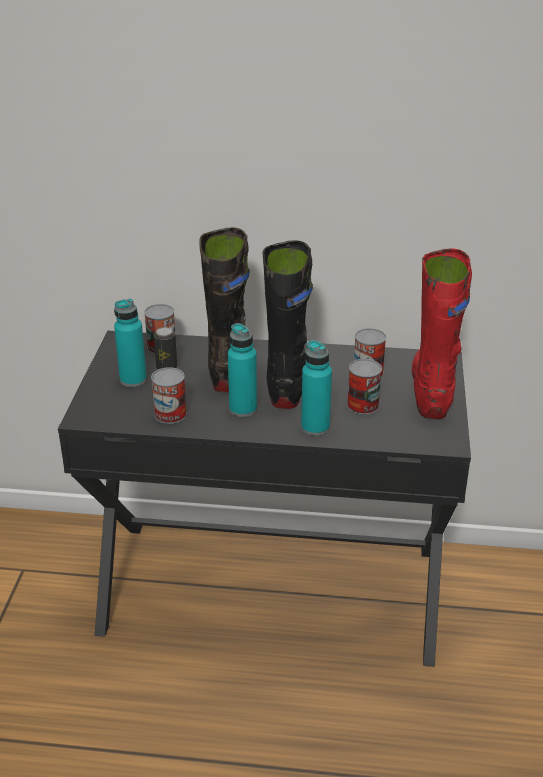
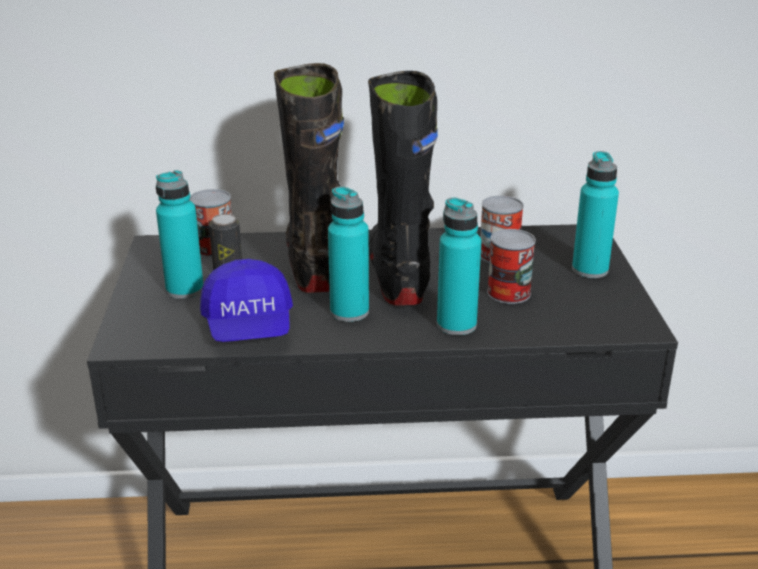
camera: 10 degrees left, 5 degrees down
can [151,367,187,424] -> blue cap [200,259,293,342]
red boot [412,248,472,419] -> turquoise bottle [572,151,619,278]

